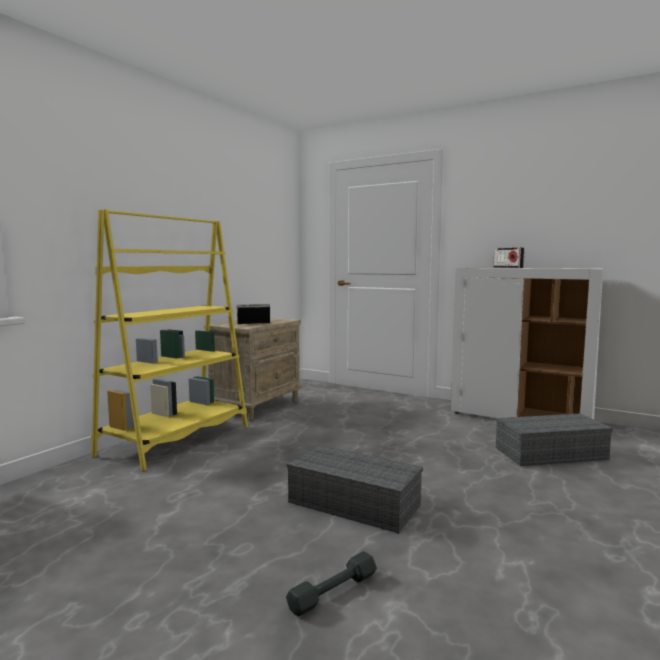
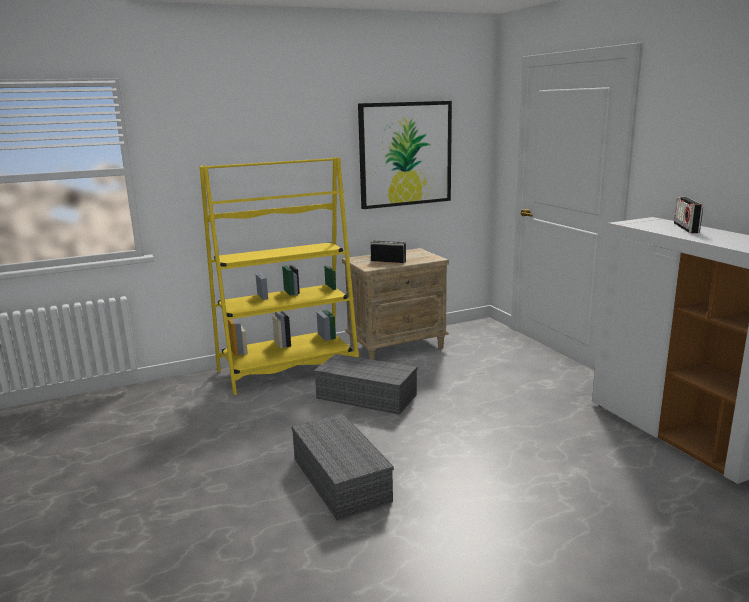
camera: 35 degrees right, 10 degrees up
grey dumbbell [286,551,377,616] -> none
grey storage box [496,414,613,466] -> grey storage box moved to [314,354,417,415]
none -> picture [358,101,452,209]

